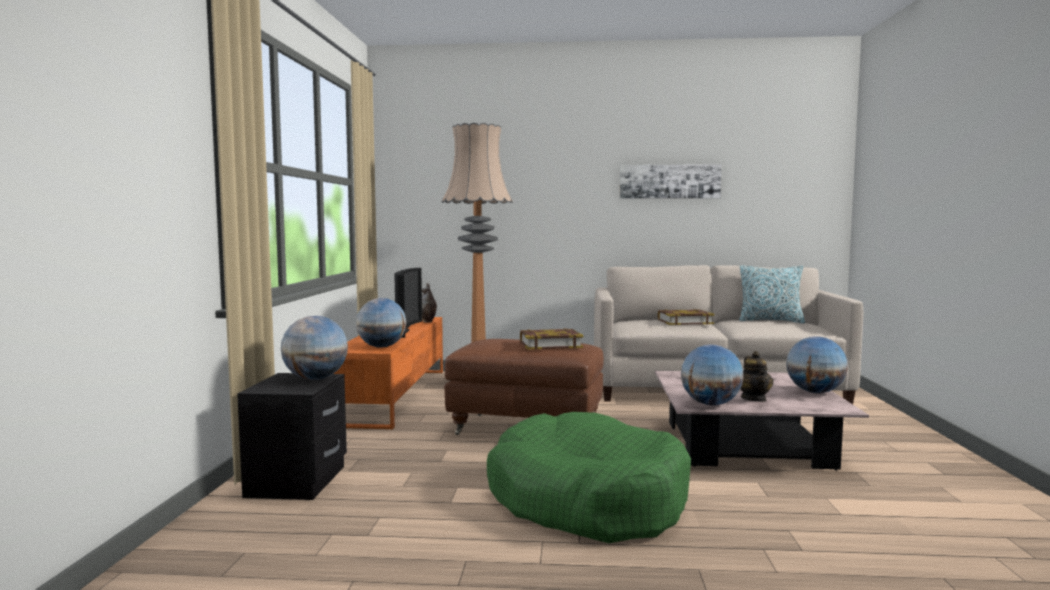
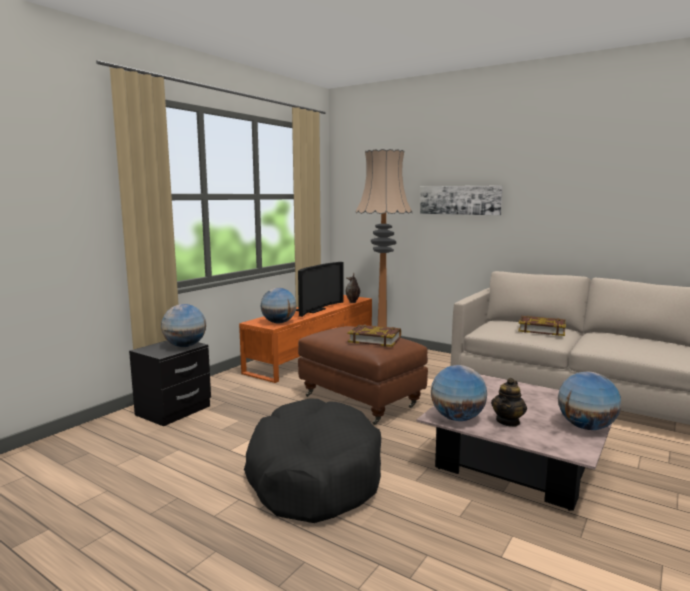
camera: 30 degrees right, 5 degrees up
green dog bed [487,412,691,543] -> black dog bed [244,399,381,523]
picture [620,164,721,199] -> picture moved to [420,185,503,215]
pillow [739,266,805,323] -> none

